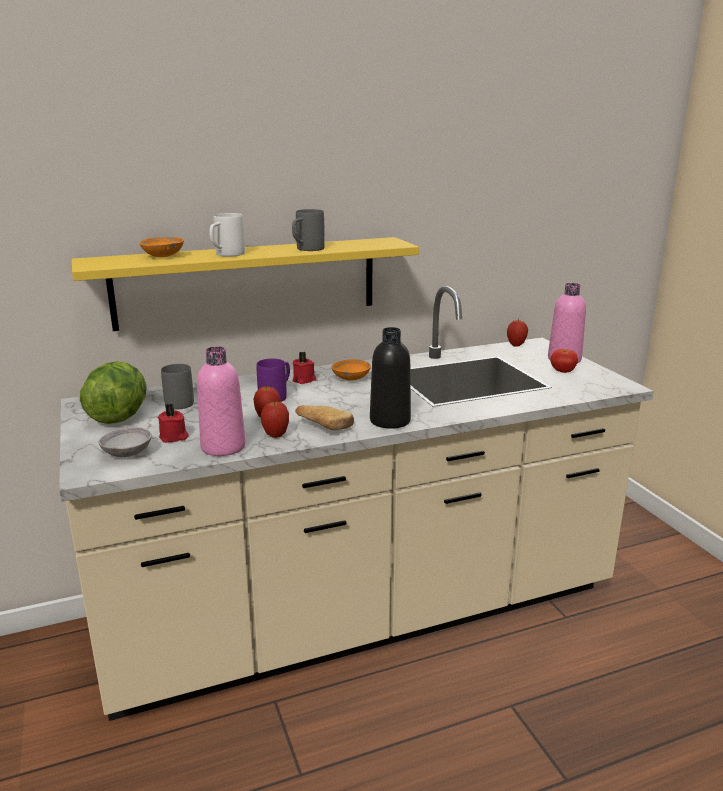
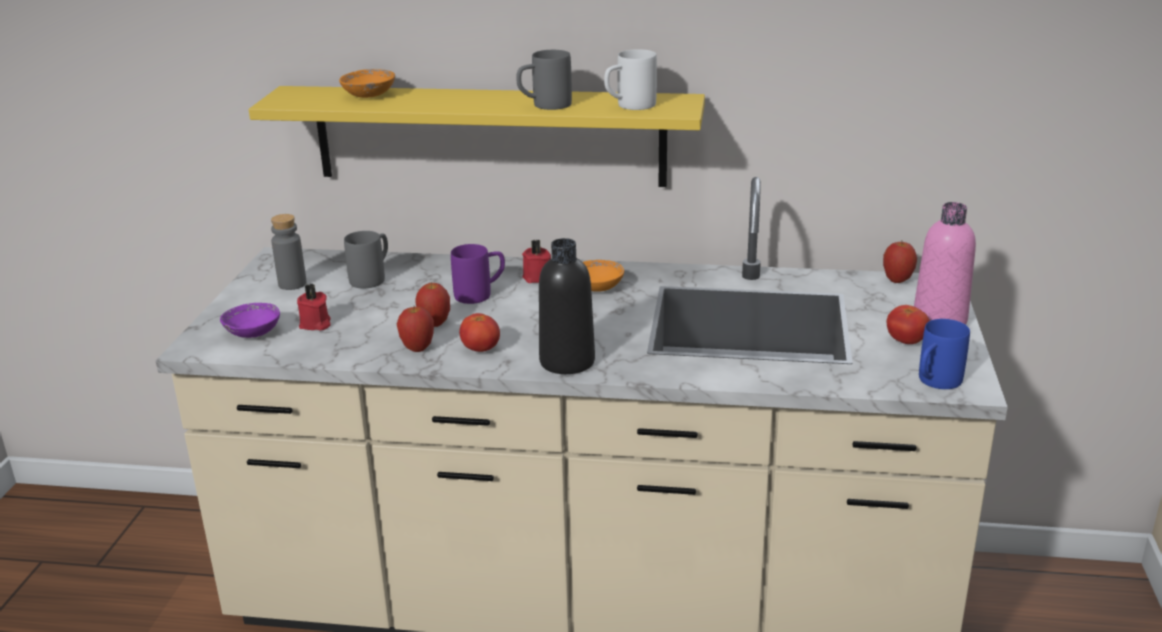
camera: 30 degrees right, 5 degrees up
lettuce [80,361,146,424] -> grey bottle [271,214,306,290]
grey bowl [98,427,152,457] -> purple bowl [220,303,280,338]
pink bottle [197,346,246,456] -> none
white mug [209,213,245,257] -> white mug moved to [604,49,657,110]
bread [295,405,354,430] -> tomato [459,313,500,352]
none -> blue mug [919,319,970,389]

